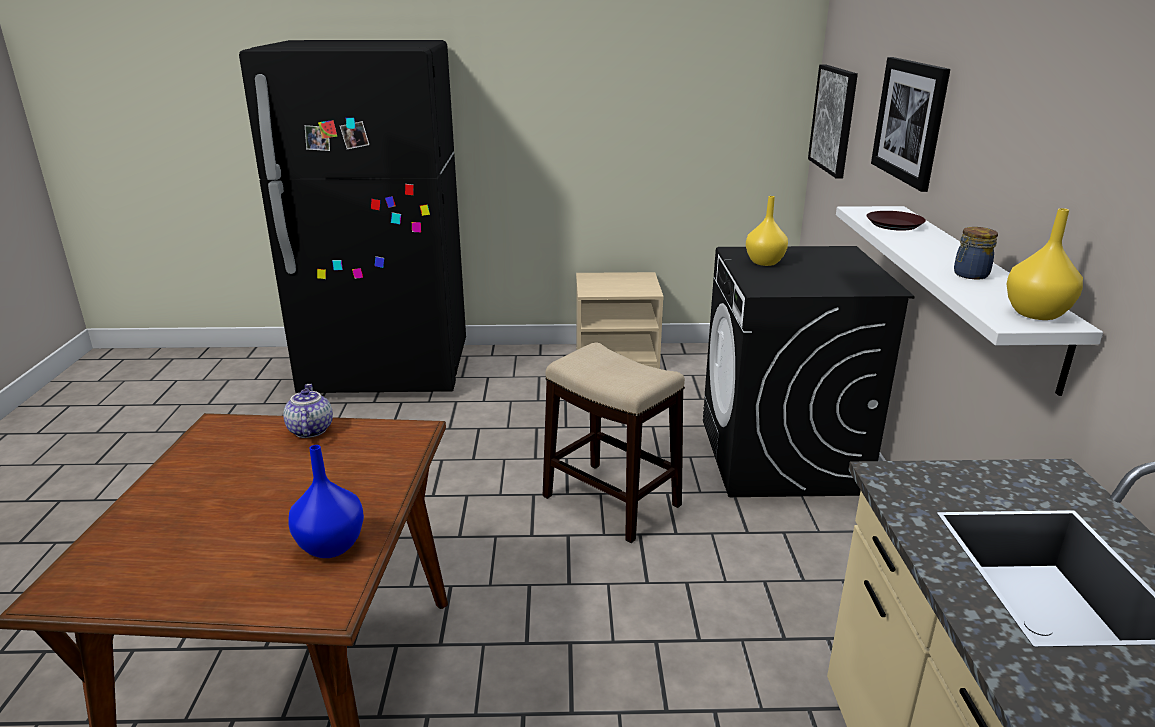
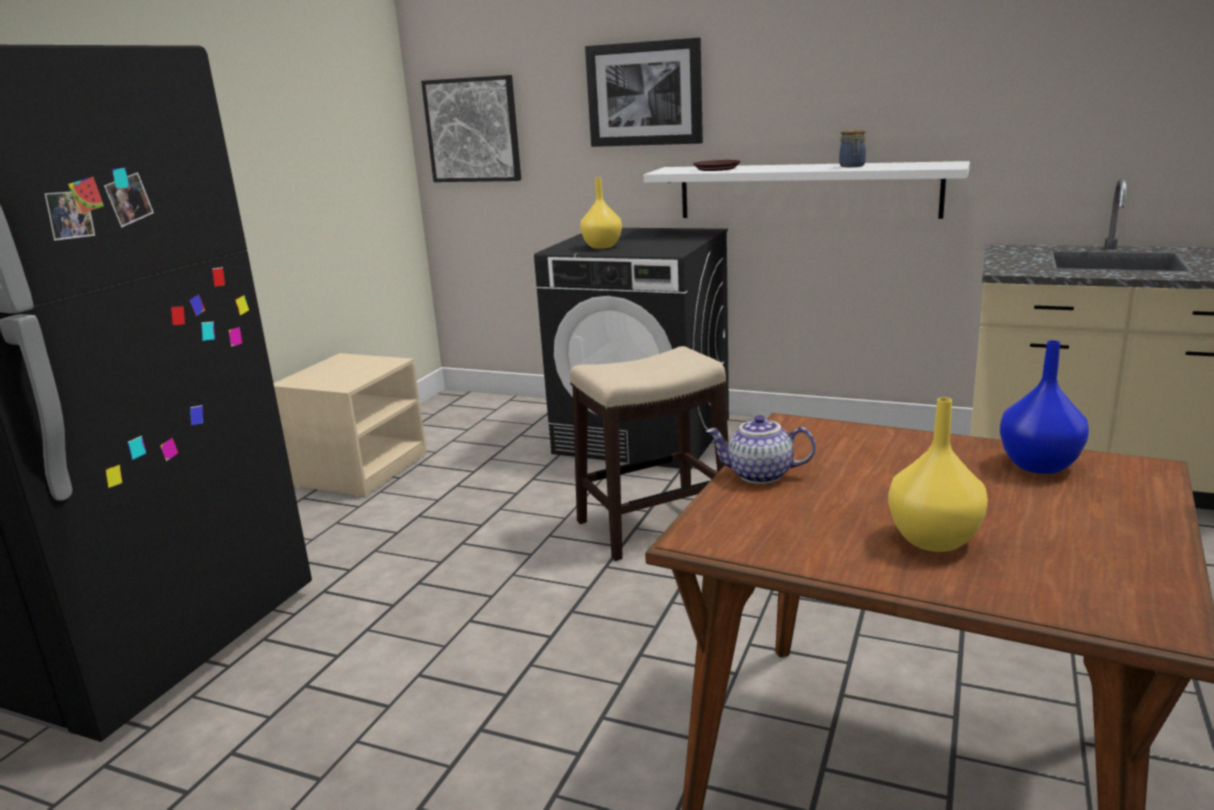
camera: 65 degrees left, 5 degrees down
yellow vase [1007,208,1083,320] -> yellow vase moved to [888,397,988,552]

